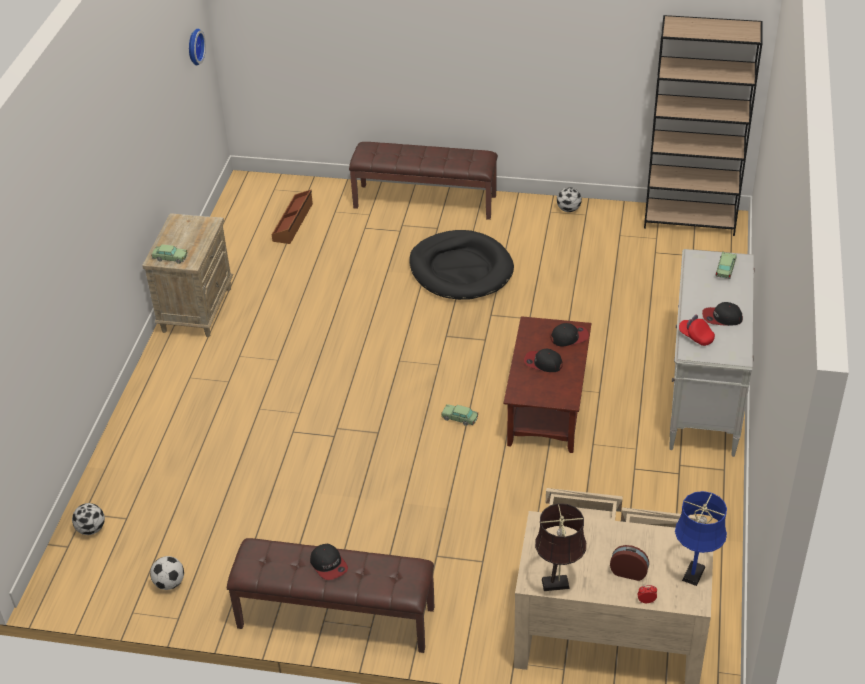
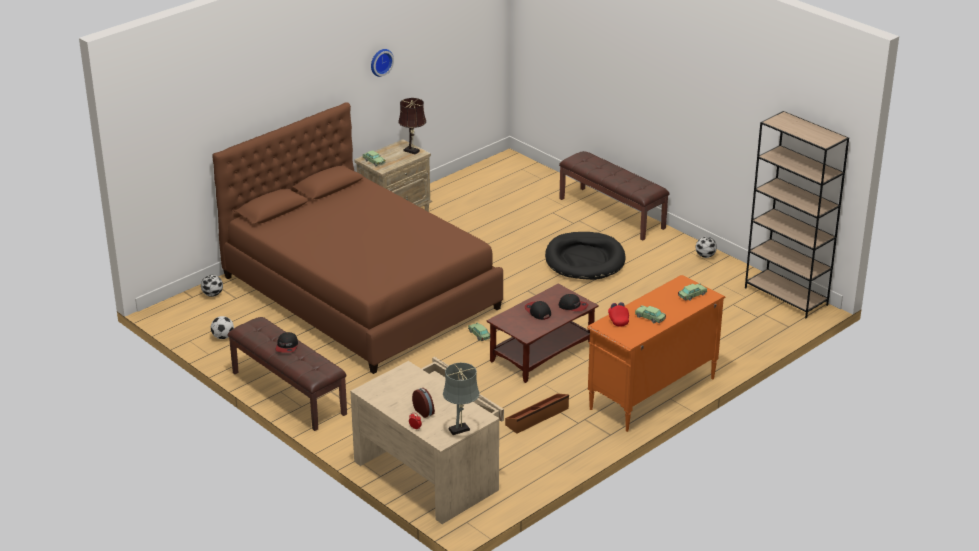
camera: 35 degrees right, 10 degrees down
wall clock [189,29,206,66] -> wall clock moved to [371,49,394,77]
brown storage box [272,190,313,244] -> brown storage box moved to [505,394,569,434]
brown table lamp [535,503,586,591] -> brown table lamp moved to [398,98,426,155]
white dresser [669,249,755,457] -> orange dresser [587,275,725,432]
blue table lamp [675,491,727,586] -> grey table lamp [443,363,480,435]
cap [702,302,743,326] -> toy car [635,305,666,323]
none -> brown bed [212,102,503,374]

